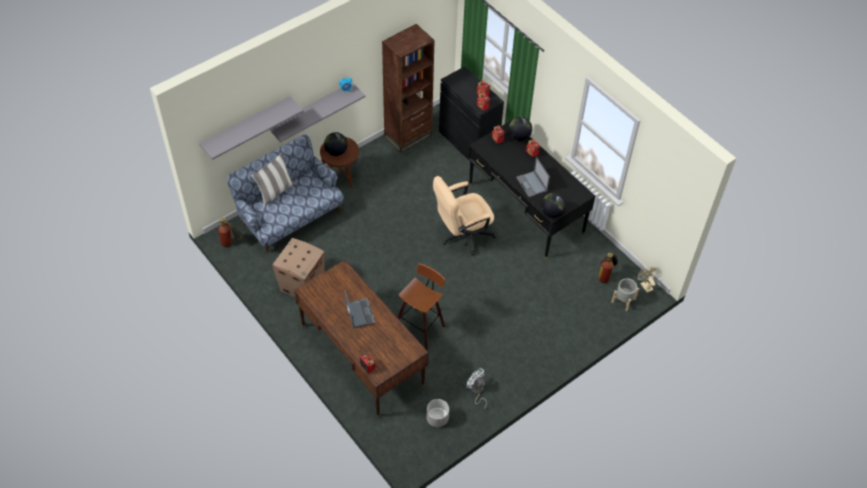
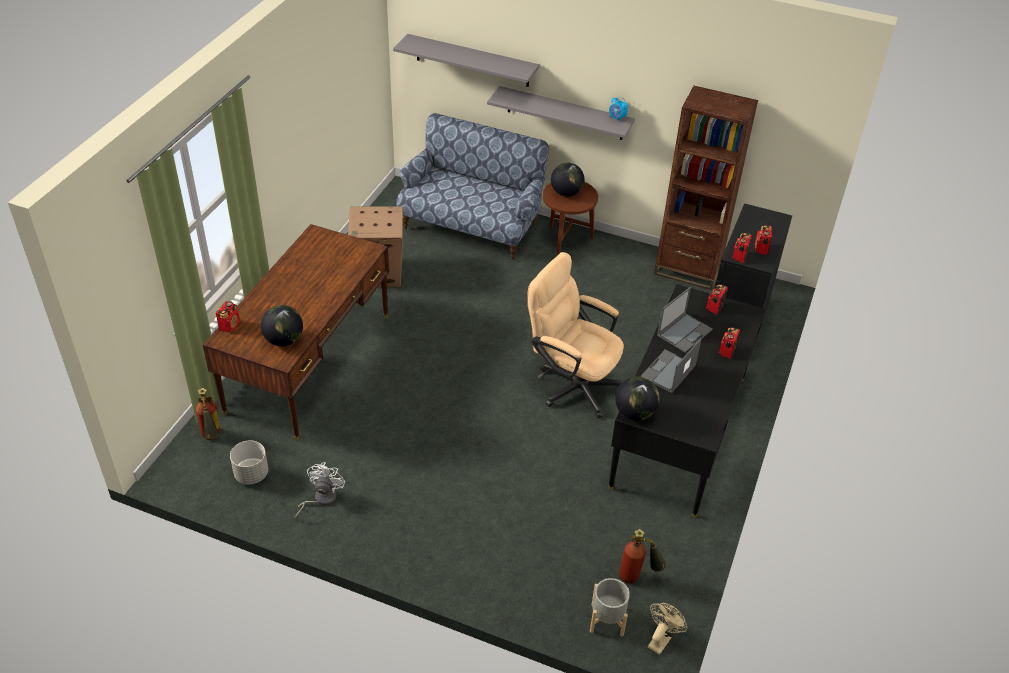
camera: 60 degrees right, 10 degrees down
fire extinguisher [219,217,243,247] -> fire extinguisher moved to [196,388,220,440]
pillow [251,152,295,207] -> none
laptop [344,290,376,329] -> laptop moved to [657,287,713,352]
stool [398,263,445,351] -> none
globe [508,117,532,141] -> globe moved to [261,305,303,346]

